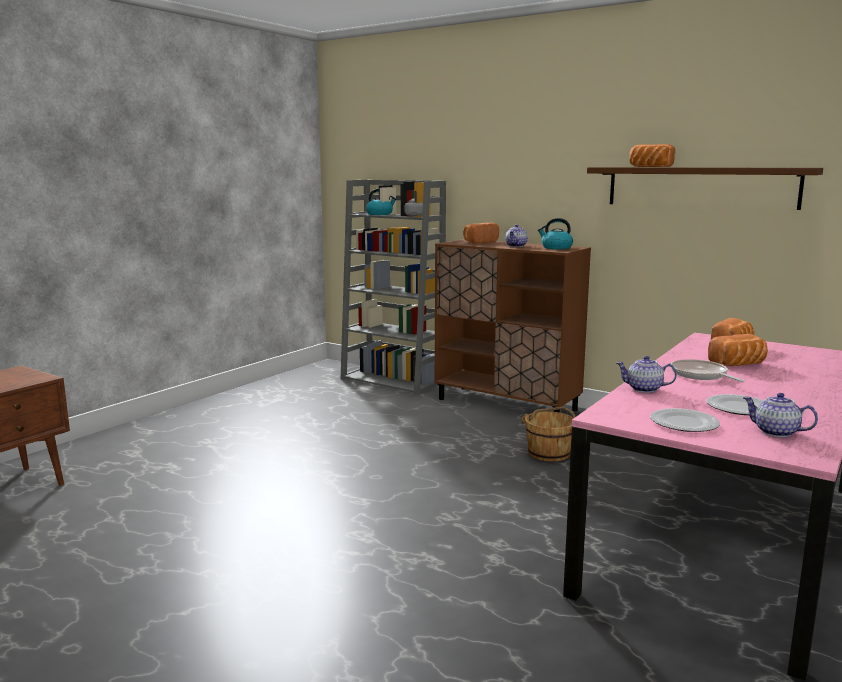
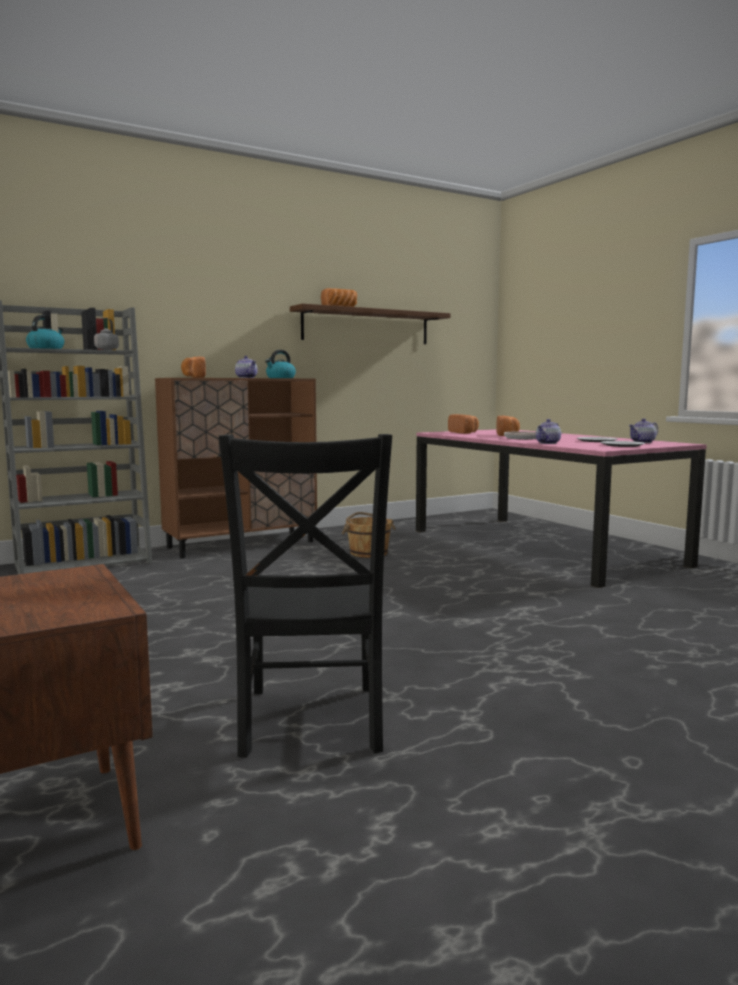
camera: 65 degrees left, 5 degrees down
none -> black chair [219,434,392,758]

